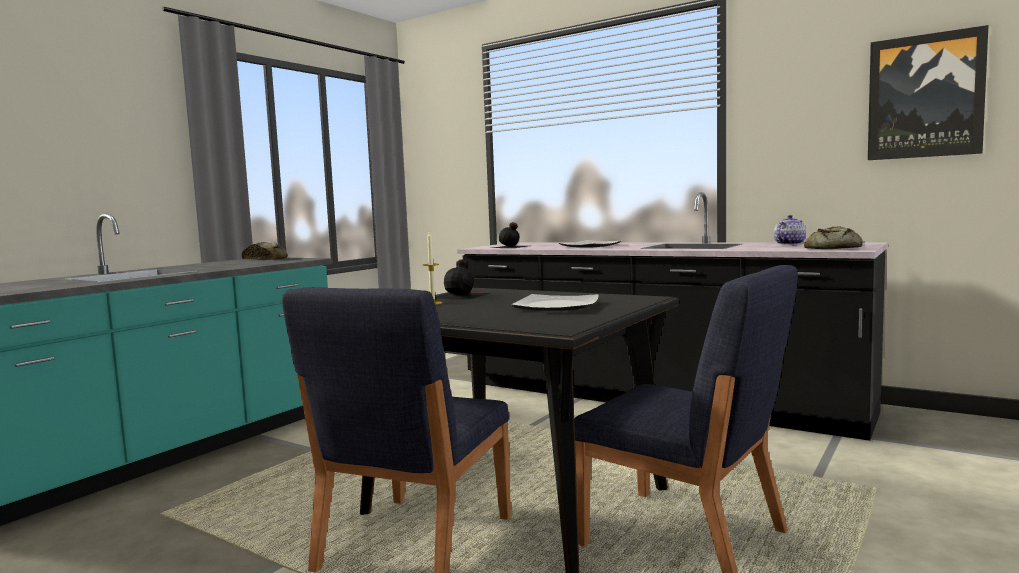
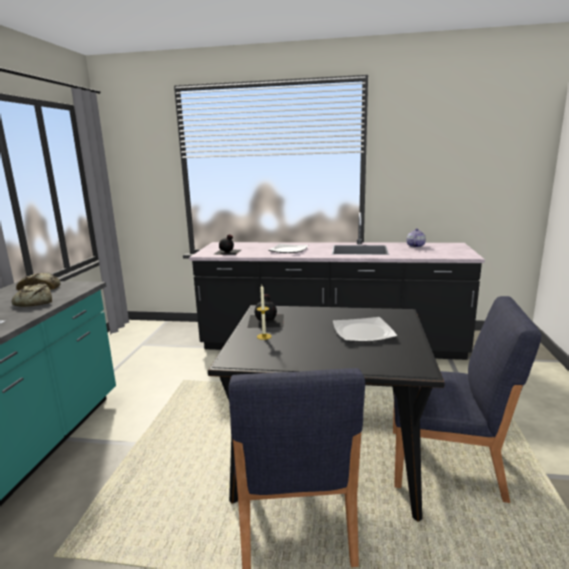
camera: 25 degrees left, 10 degrees up
bread [804,226,863,249] -> bread moved to [12,283,52,307]
picture [868,25,989,160] -> none

